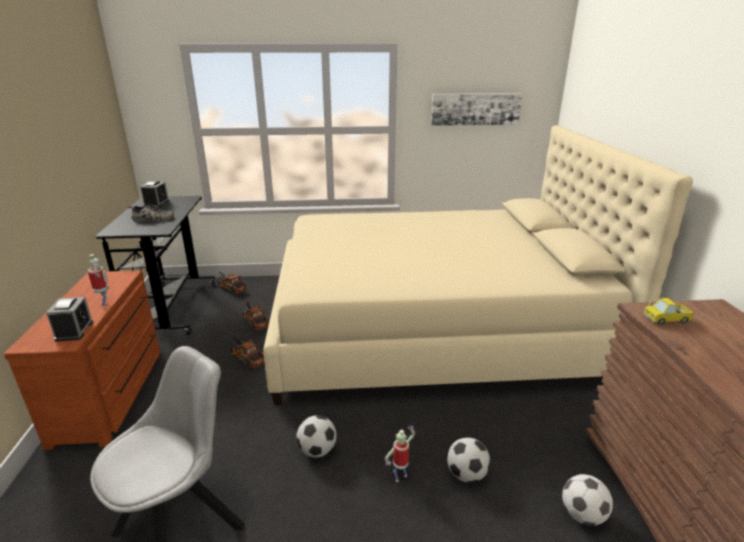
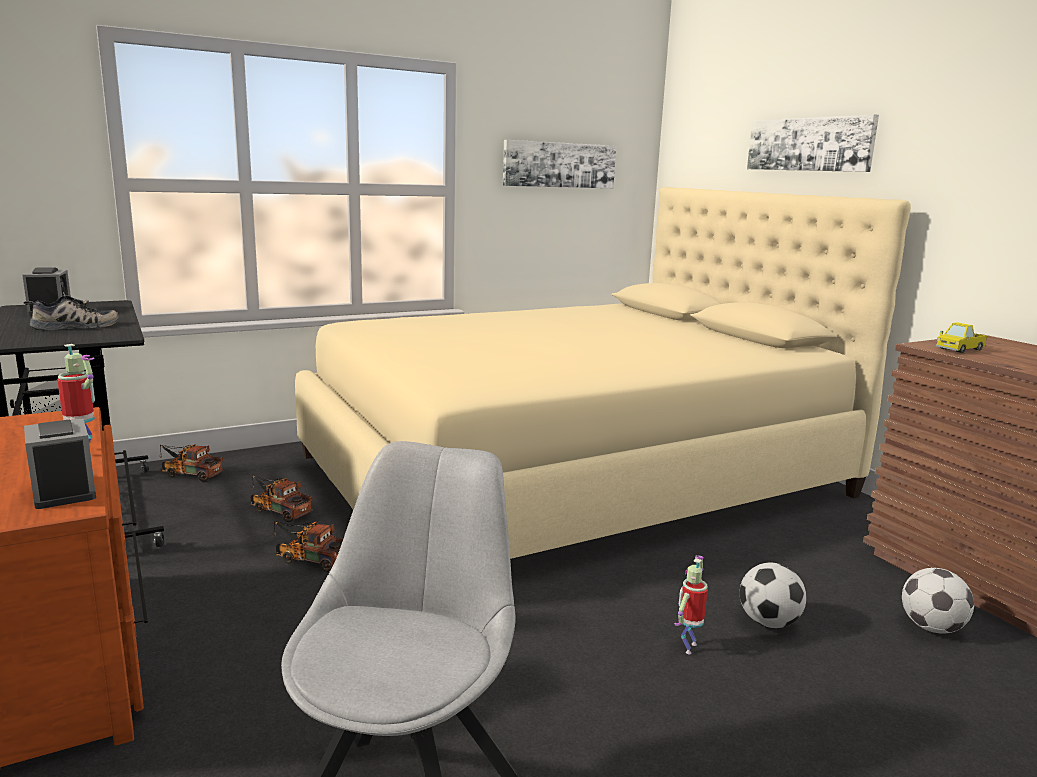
camera: 25 degrees left, 10 degrees down
football [296,415,337,458] -> none
none -> picture [747,114,879,172]

